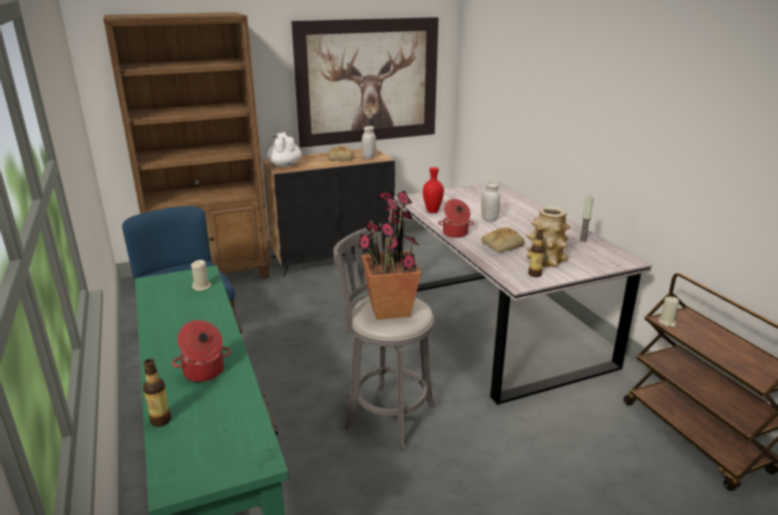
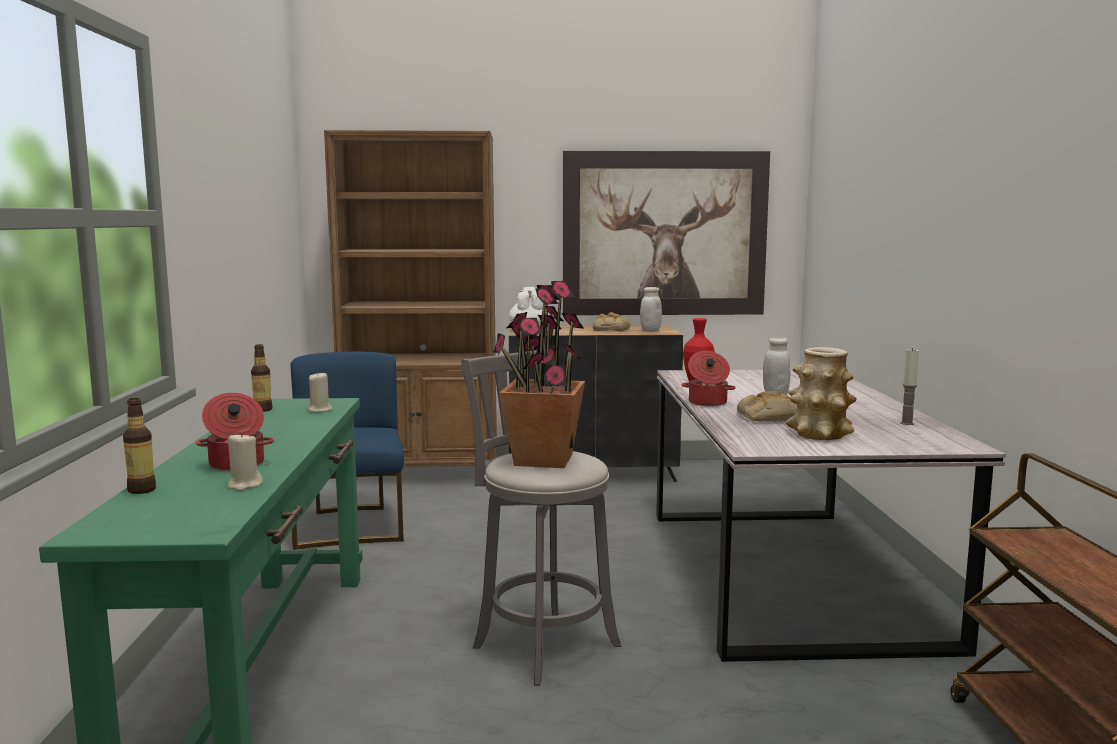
camera: 20 degrees right, 15 degrees down
bottle [528,230,545,277] -> bottle moved to [251,344,272,412]
beige candle [658,297,679,327] -> beige candle moved to [227,432,263,491]

